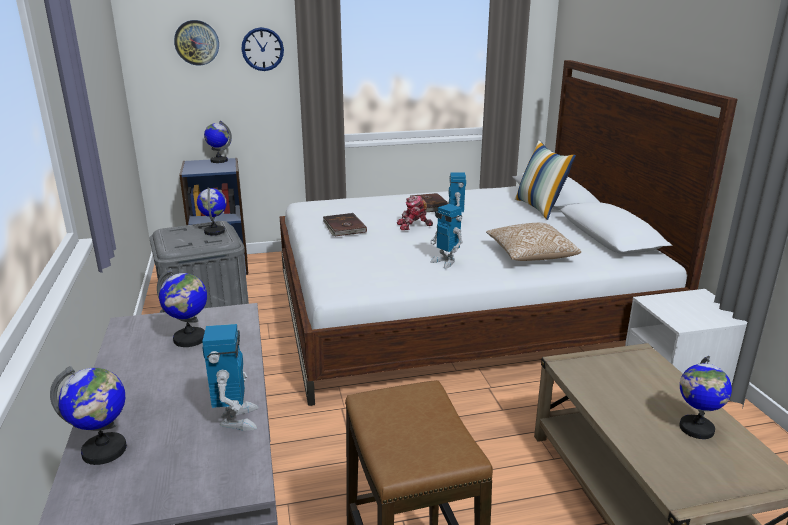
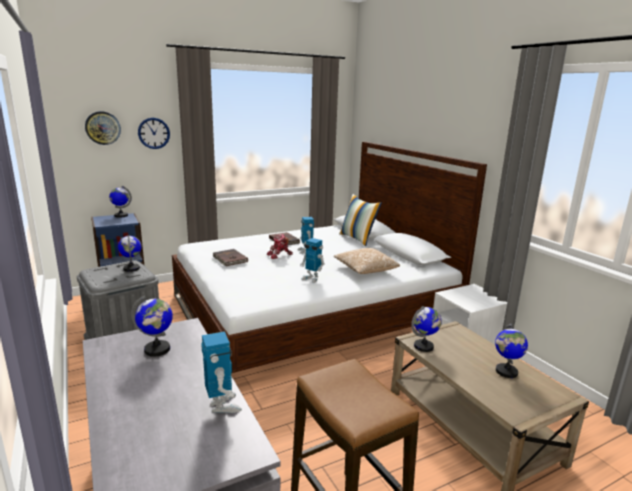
camera: 15 degrees left, 5 degrees down
globe [50,366,127,465] -> globe moved to [411,306,442,352]

